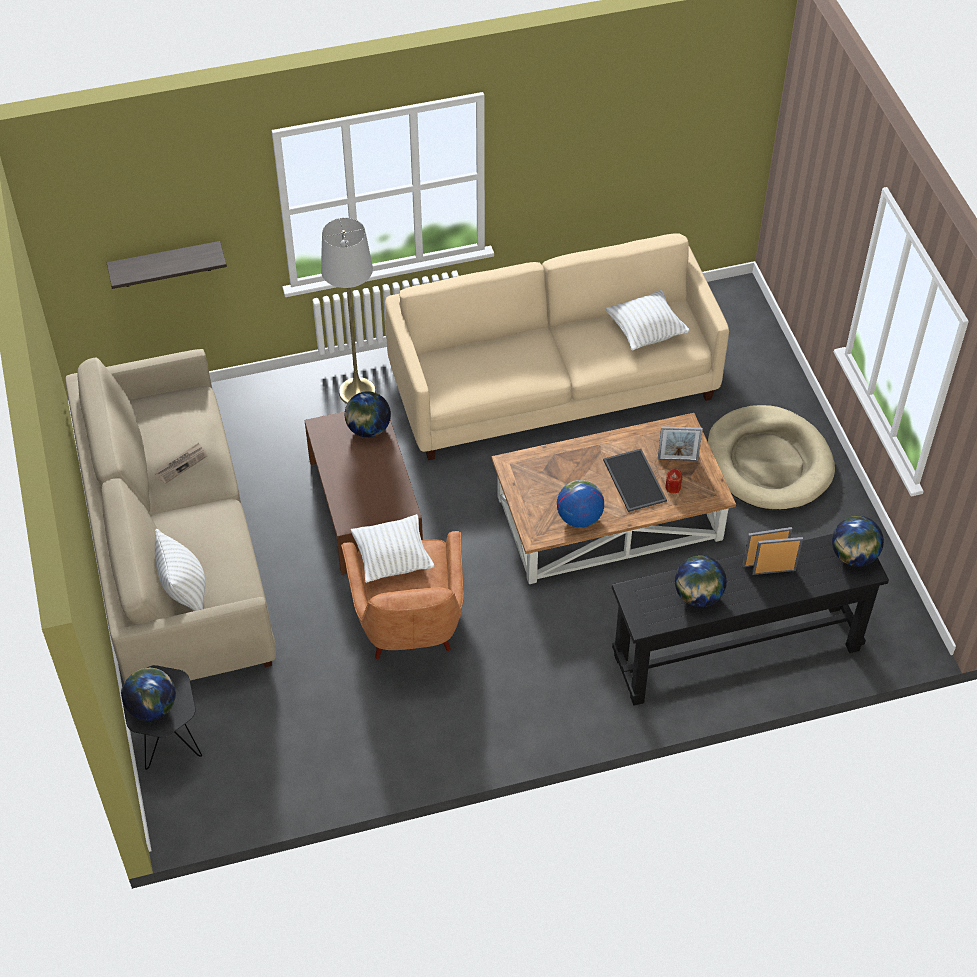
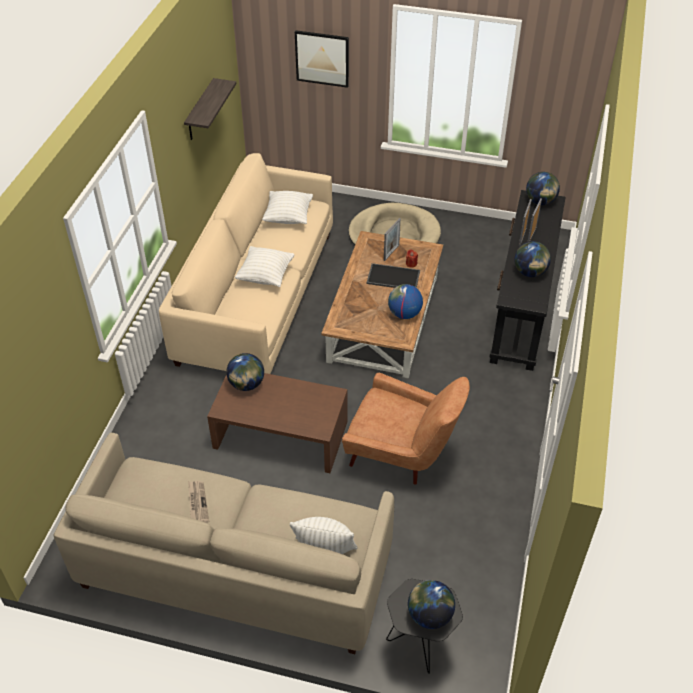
camera: 60 degrees left, 5 degrees down
shelf [107,241,227,289] -> shelf moved to [184,78,236,140]
grey floor lamp [321,218,376,404] -> none
white pillow [351,514,435,583] -> white pillow moved to [235,246,294,287]
none -> picture [295,30,349,88]

